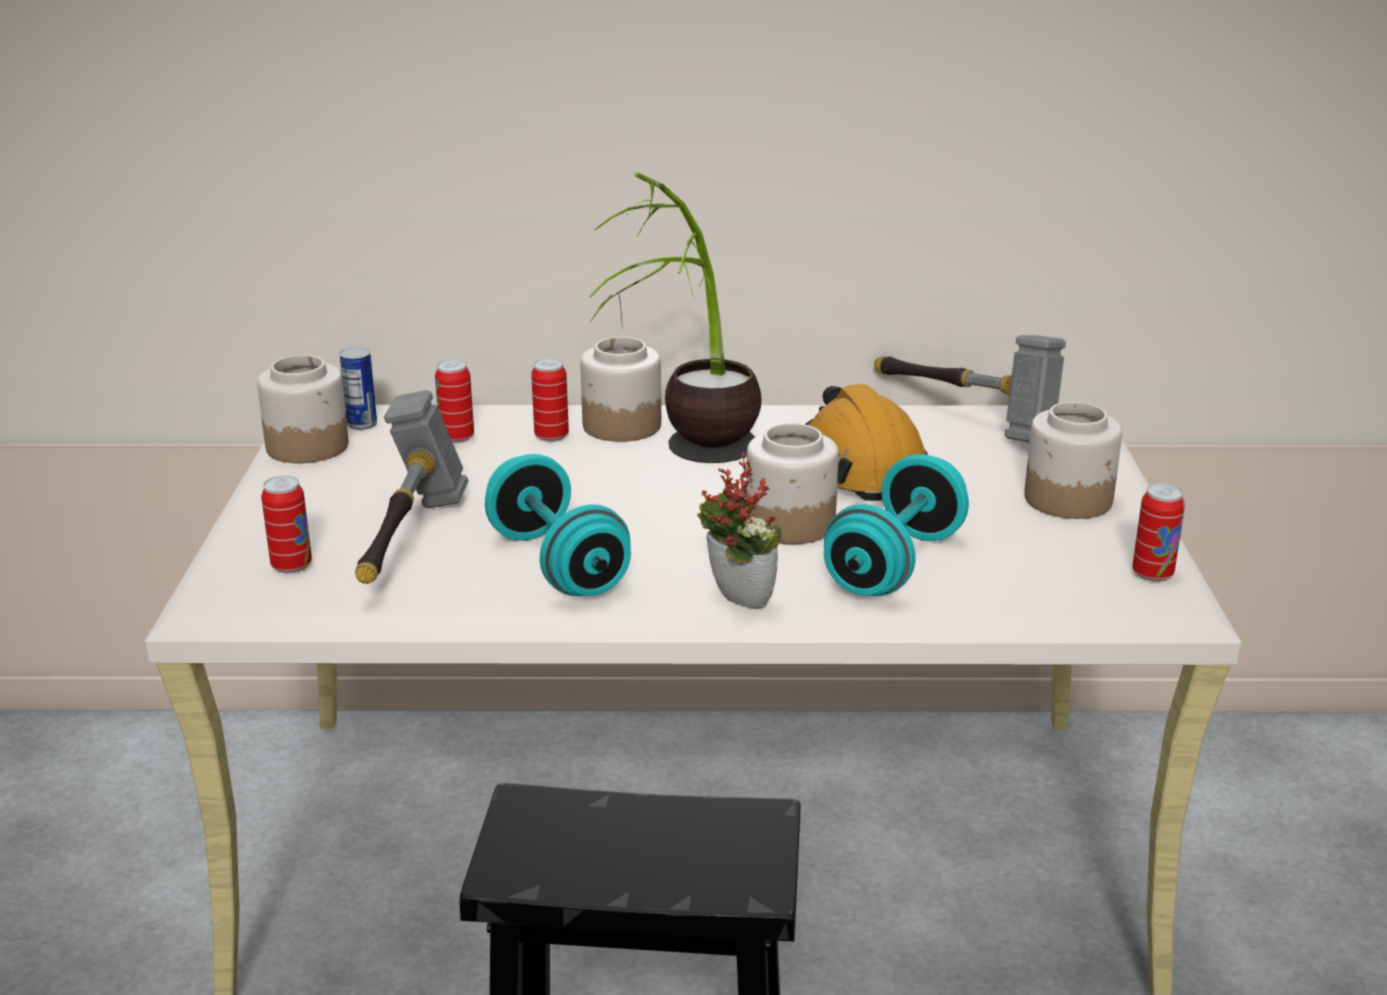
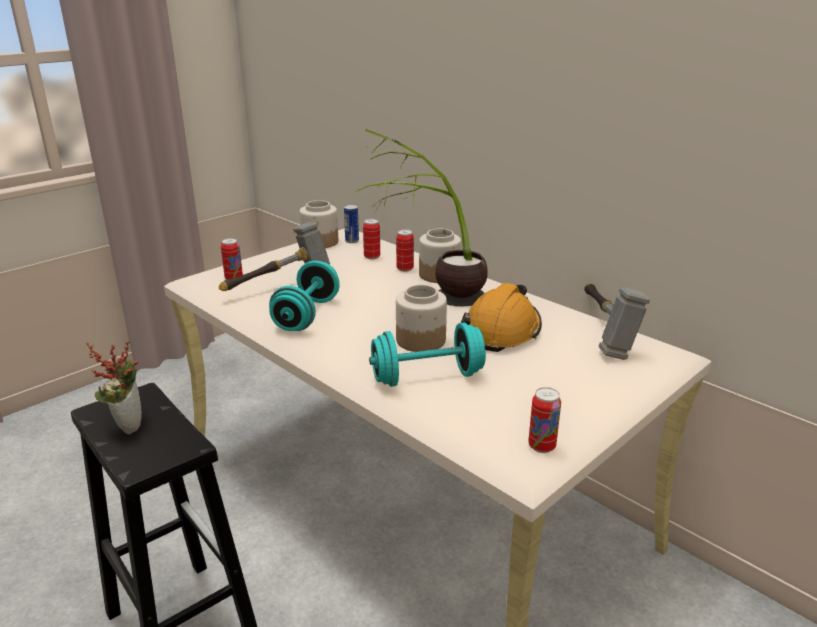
camera: 45 degrees right, 0 degrees up
potted plant [697,452,782,608] -> potted plant moved to [86,341,142,434]
jar [1024,402,1122,519] -> none

